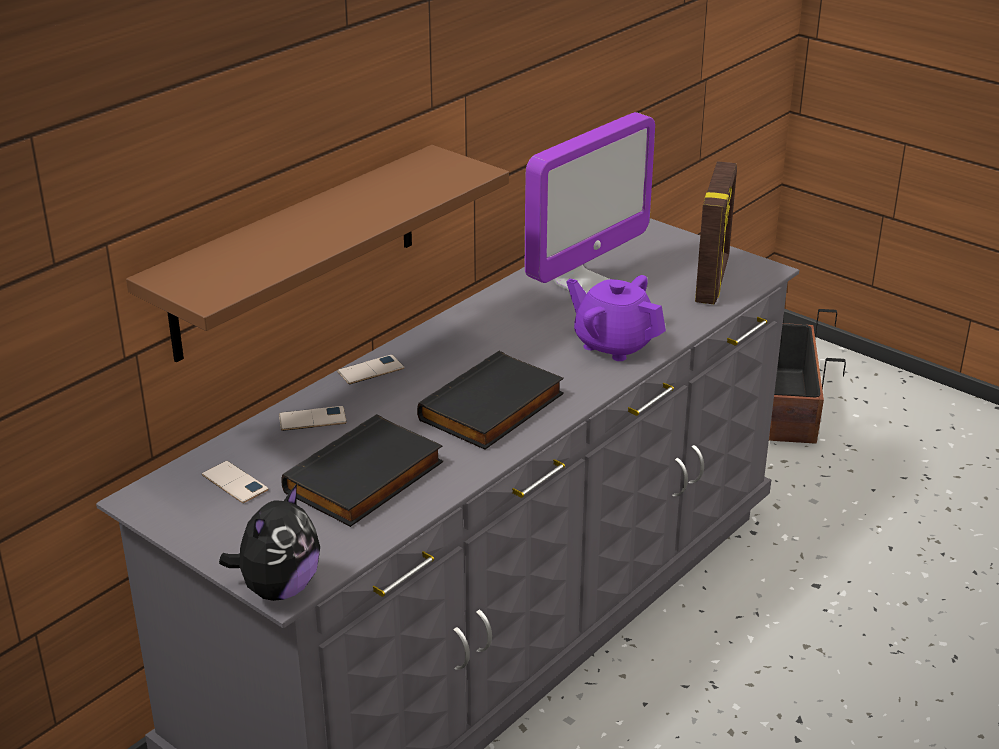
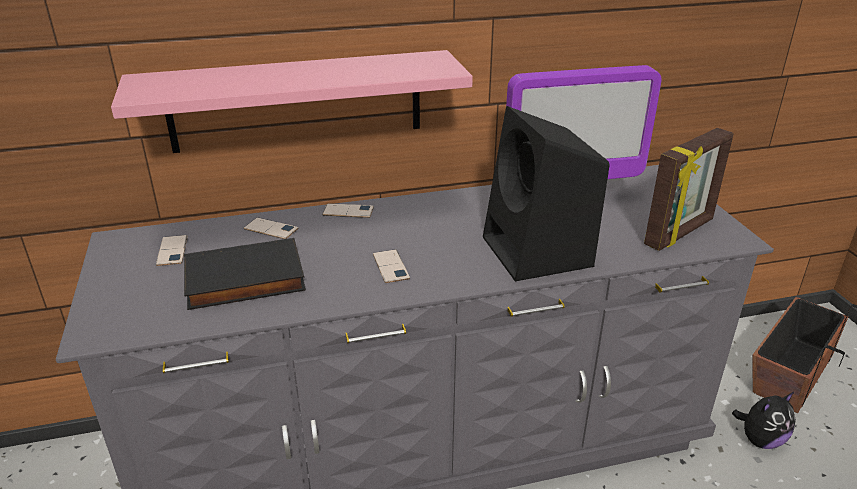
camera: 35 degrees right, 0 degrees up
brown shelf [126,145,509,362] -> pink shelf [111,50,473,153]
plush toy [219,484,320,601] -> plush toy moved to [732,392,796,449]
black book [417,351,564,450] -> phone [373,249,410,283]
purple teapot [566,275,666,361] -> black speaker [483,106,610,281]

